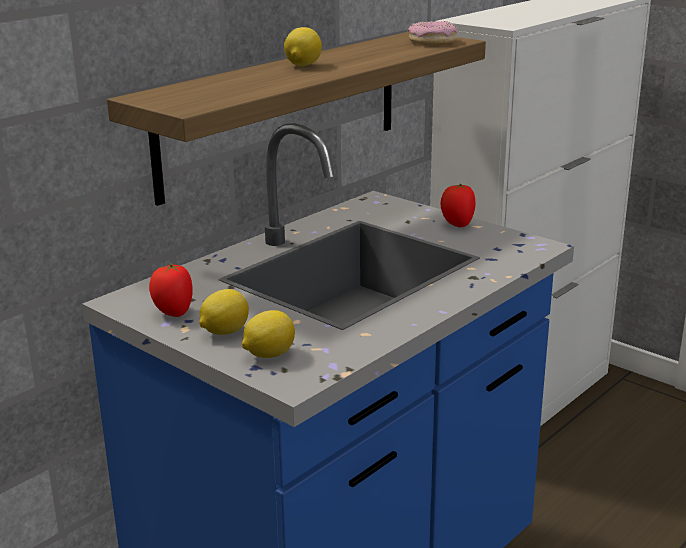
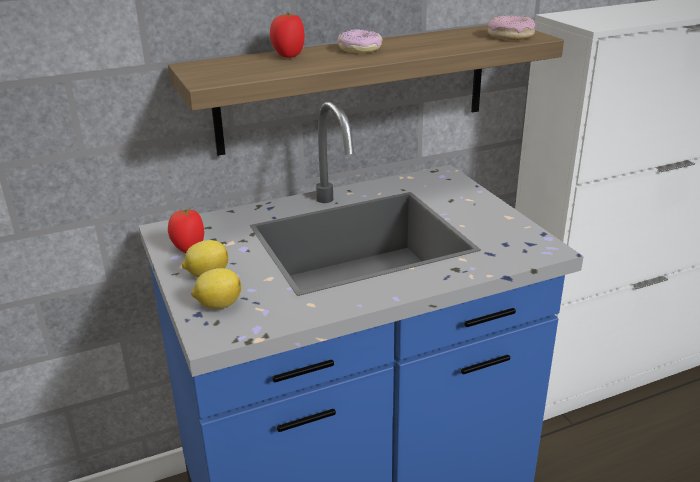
camera: 25 degrees right, 5 degrees up
lemon [284,27,322,66] -> donut [338,29,383,53]
tomato [440,184,476,227] -> tomato moved to [270,12,305,58]

